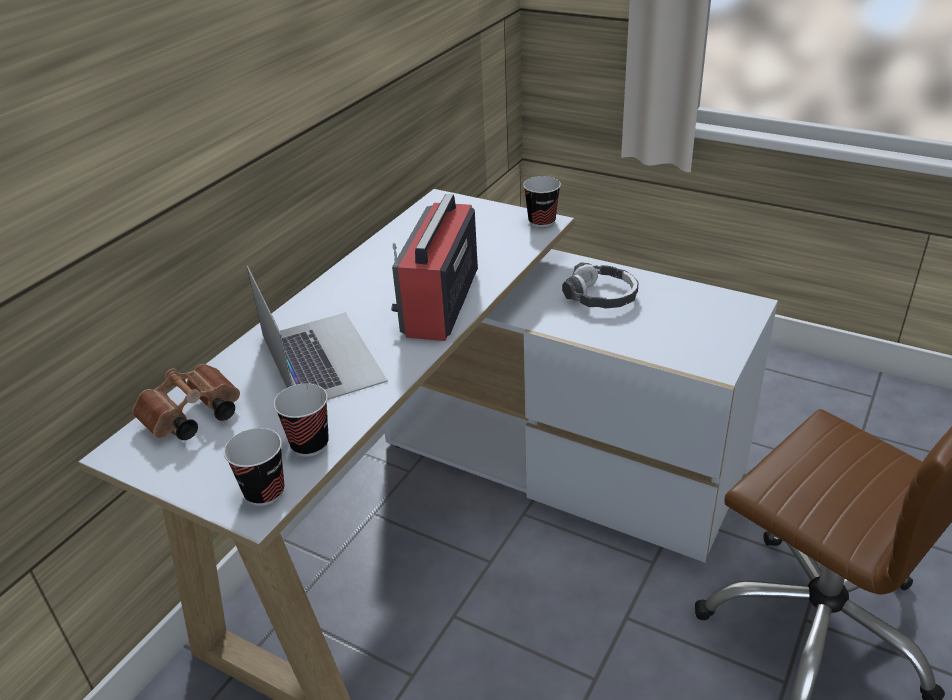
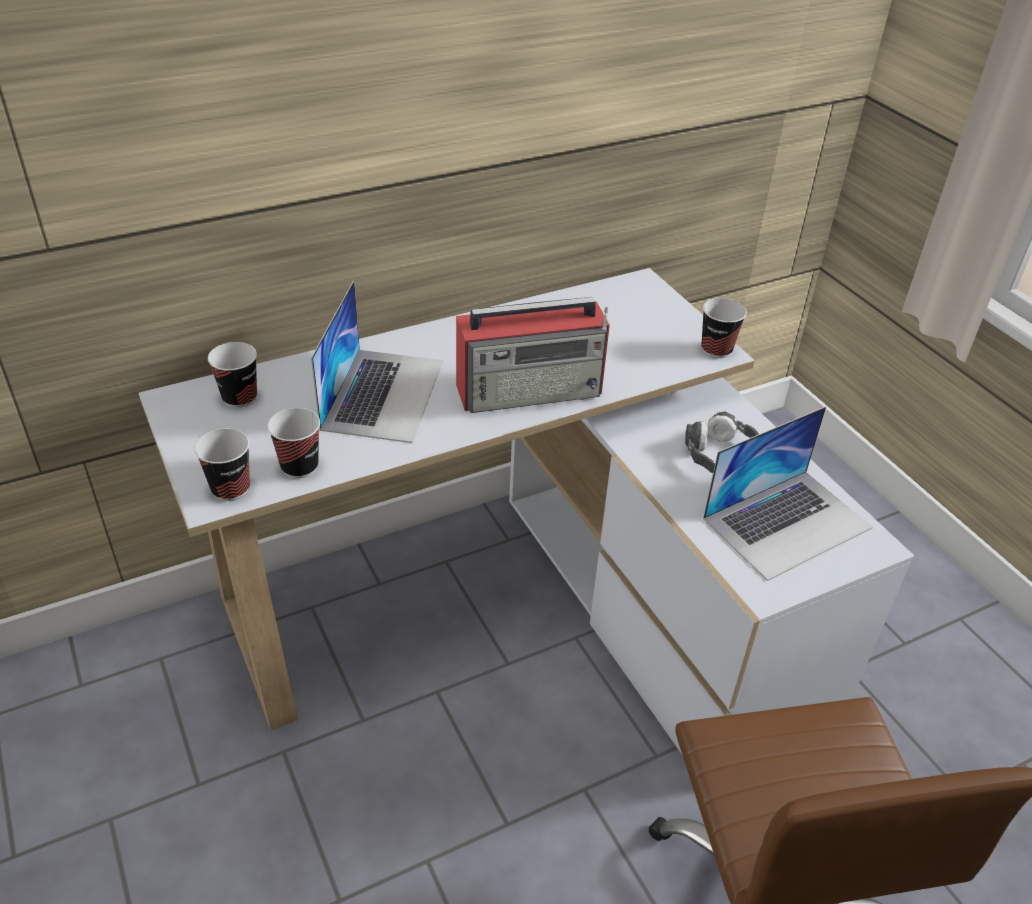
camera: 30 degrees right, 5 degrees up
brown binoculars [132,364,240,440] -> cup [208,342,257,408]
radio [391,194,478,341] -> radio turned 150 degrees counterclockwise [456,297,610,413]
none -> laptop [703,406,873,581]

